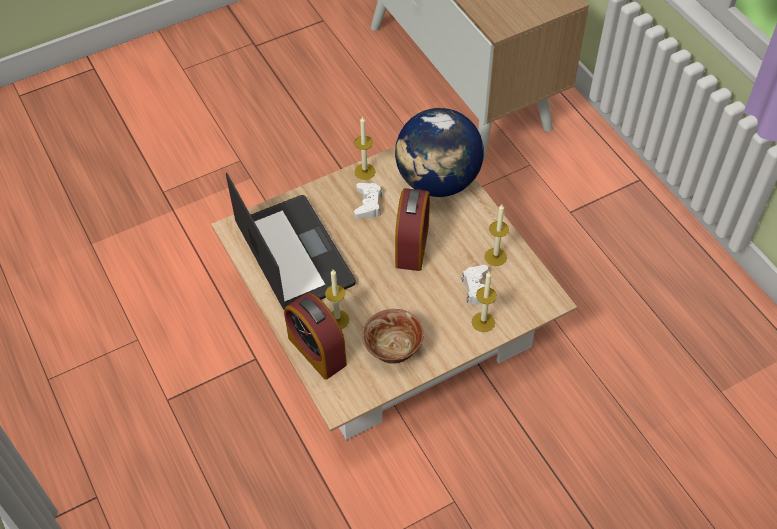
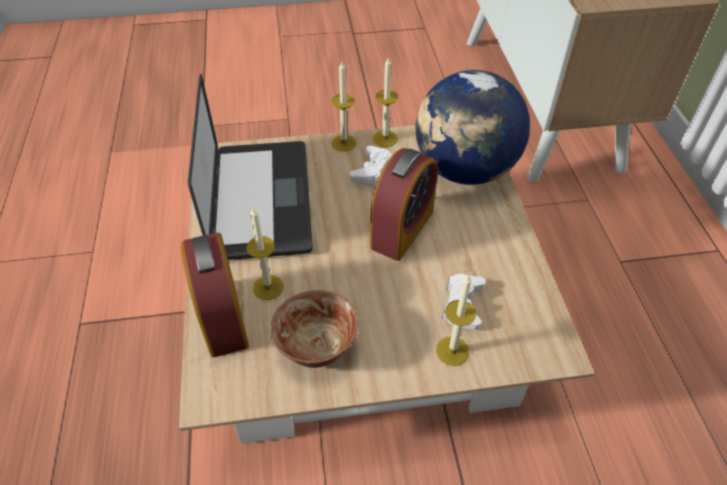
camera: 20 degrees right, 5 degrees down
candle [485,204,509,266] -> candle moved to [332,62,357,151]

